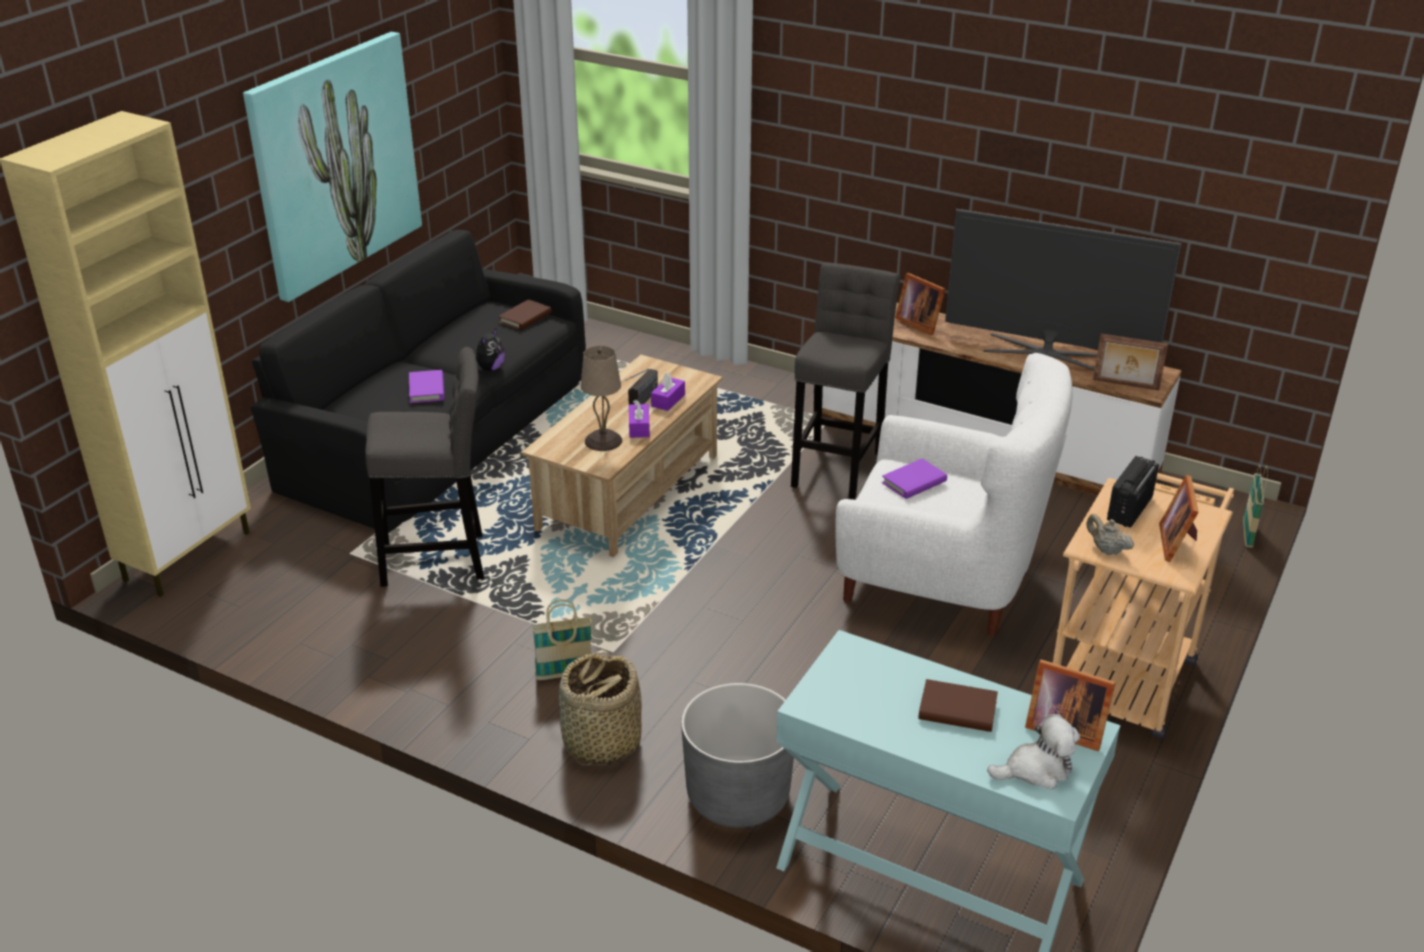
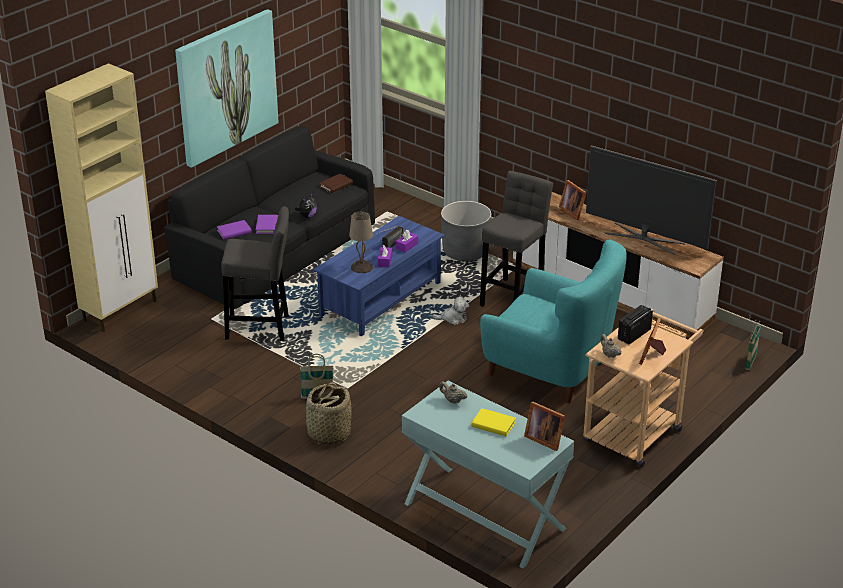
camera: 10 degrees right, 0 degrees up
beige coffee table [522,355,722,557] -> blue coffee table [313,216,444,336]
grey planter [681,683,794,828] -> grey planter moved to [441,201,491,261]
white armchair [835,353,1073,636] -> turquoise armchair [480,240,627,403]
purple book [882,458,947,499] -> purple book moved to [217,220,252,240]
brown book [918,679,998,732] -> yellow book [471,408,516,436]
plush toy [987,714,1080,790] -> plush toy moved to [432,296,469,325]
picture frame [1093,334,1168,390] -> none
none -> beige teapot [439,381,467,404]

